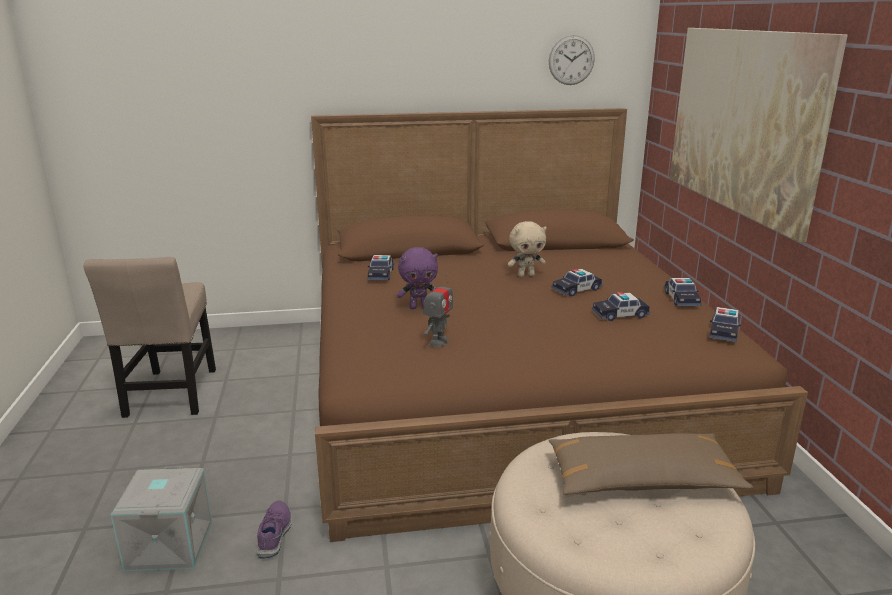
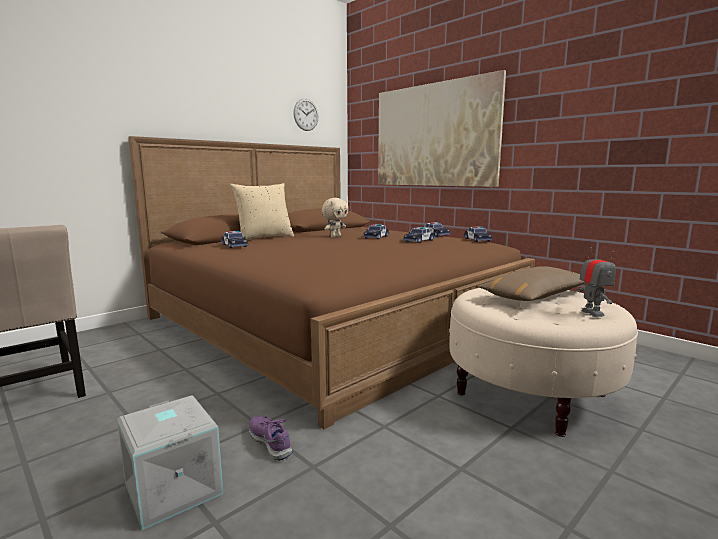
camera: 35 degrees left, 10 degrees down
purple plush toy [397,247,438,309] -> none
toy robot [423,274,453,347] -> toy robot moved to [577,247,616,317]
none -> beige pillow [230,183,294,240]

